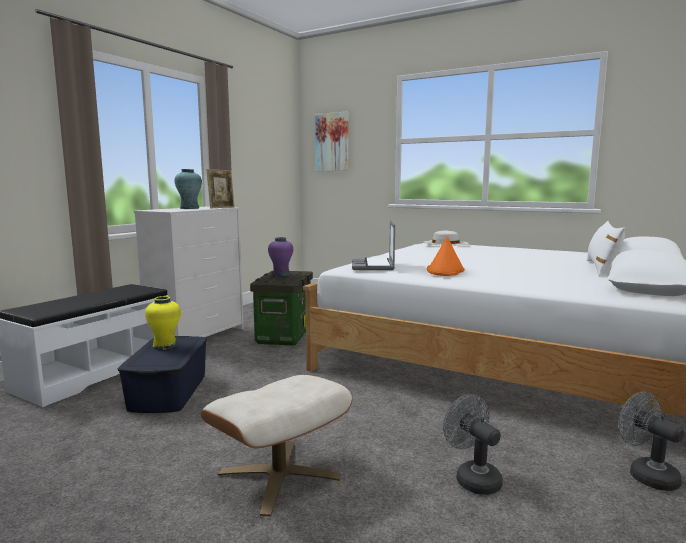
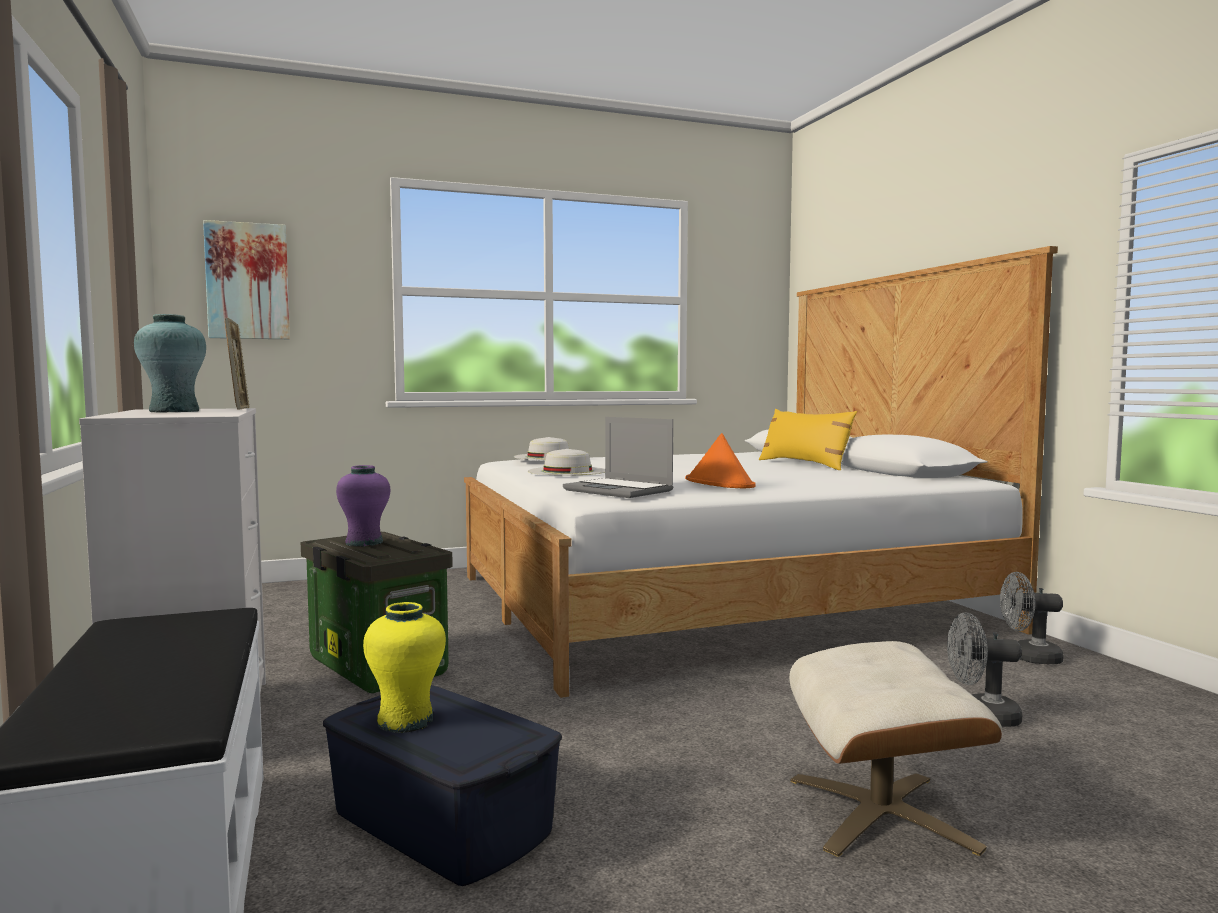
camera: 50 degrees left, 5 degrees down
white pillow [587,221,625,276] -> yellow pillow [759,409,857,470]
none -> white hat [528,449,605,476]

